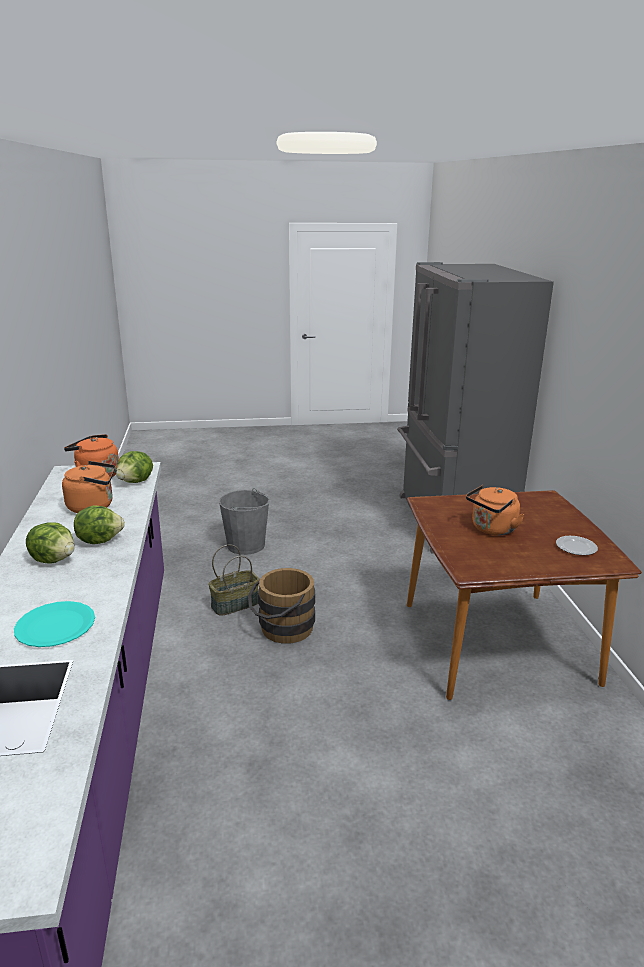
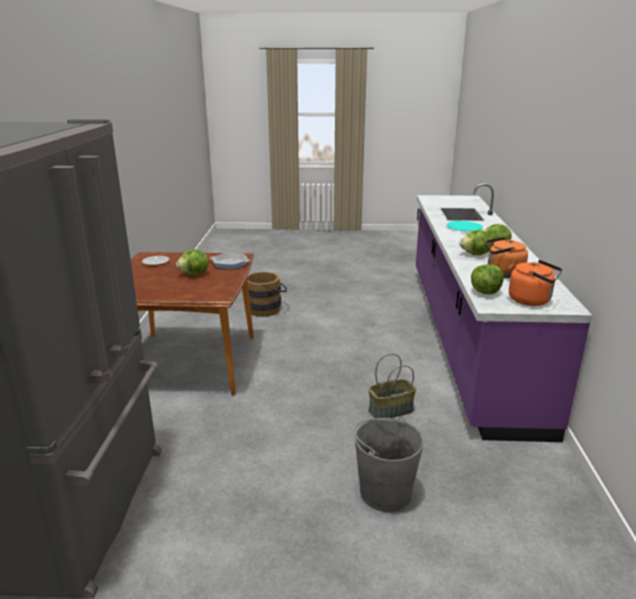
camera: 170 degrees left, 0 degrees up
brown bucket [248,568,315,644] -> brown bucket moved to [247,272,287,317]
orange kettle [466,485,525,535] -> lettuce [176,250,209,275]
none -> frying pan [210,253,250,269]

